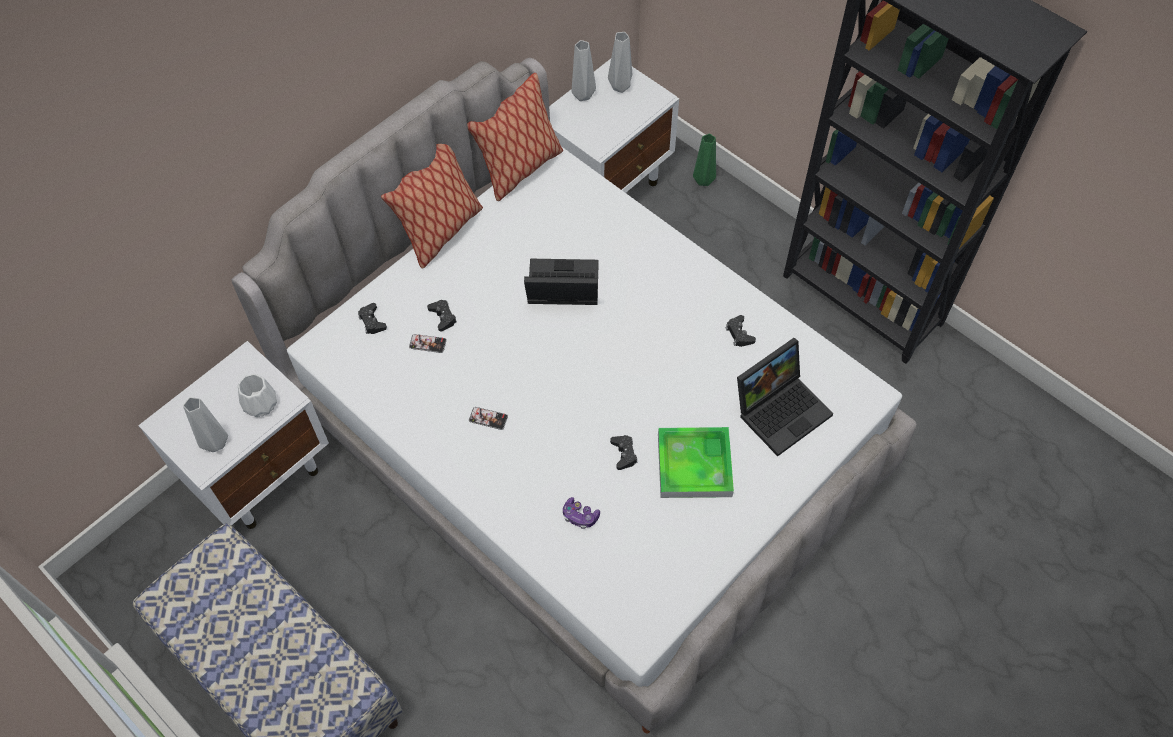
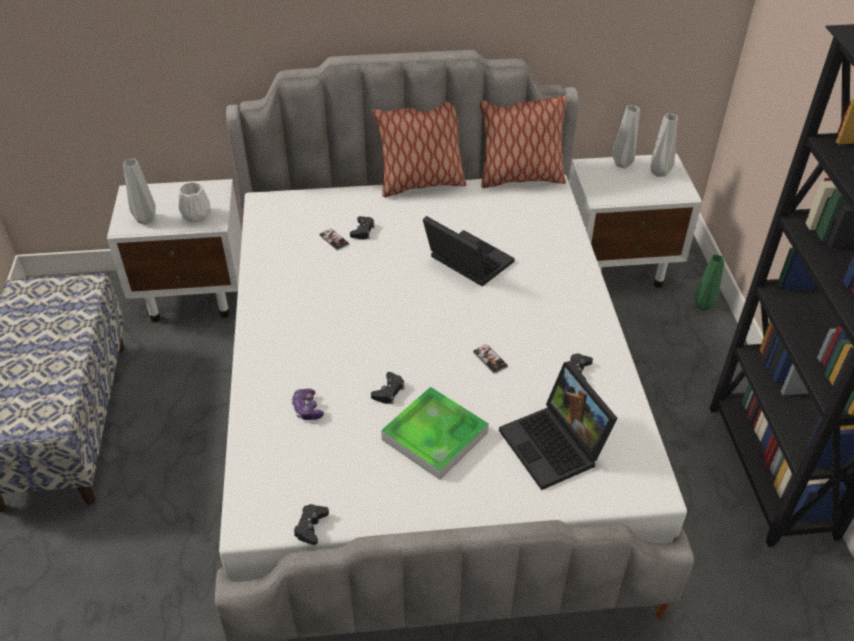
camera: 40 degrees right, 15 degrees down
black game controller [358,303,387,334] -> black game controller moved to [294,504,329,545]
phone [469,407,508,430] -> phone moved to [473,344,508,374]
laptop [737,338,834,456] -> laptop turned 60 degrees clockwise [499,361,617,490]

